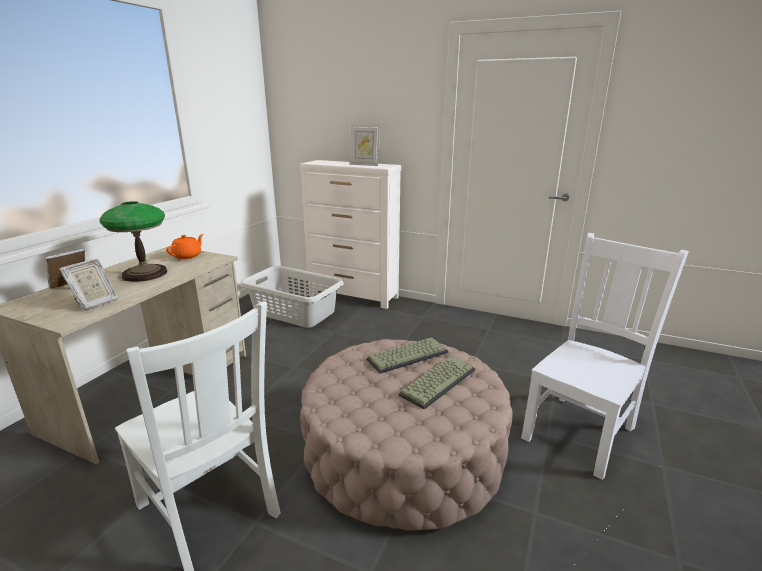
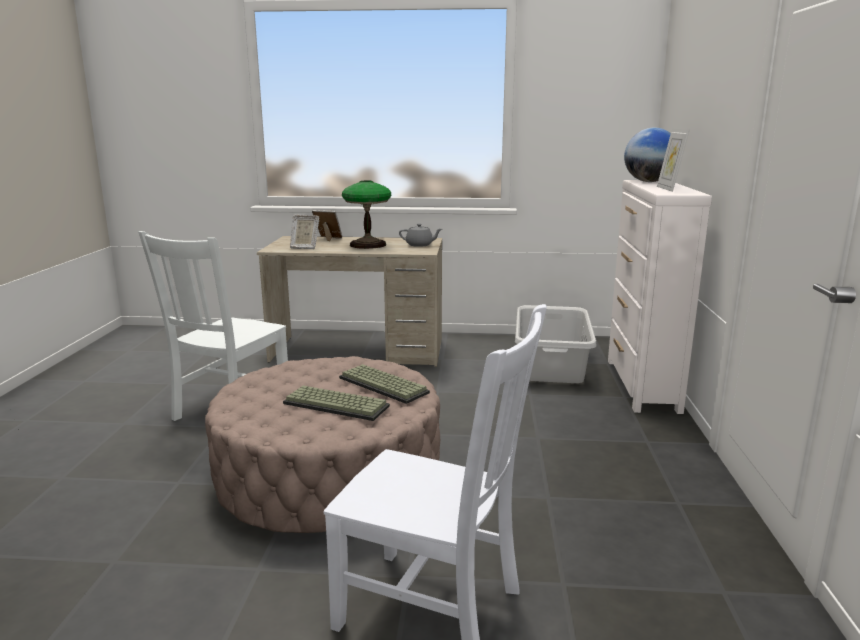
camera: 70 degrees right, 5 degrees down
orange teapot [166,234,204,259] -> grey teapot [399,224,442,247]
none -> globe [624,128,671,182]

